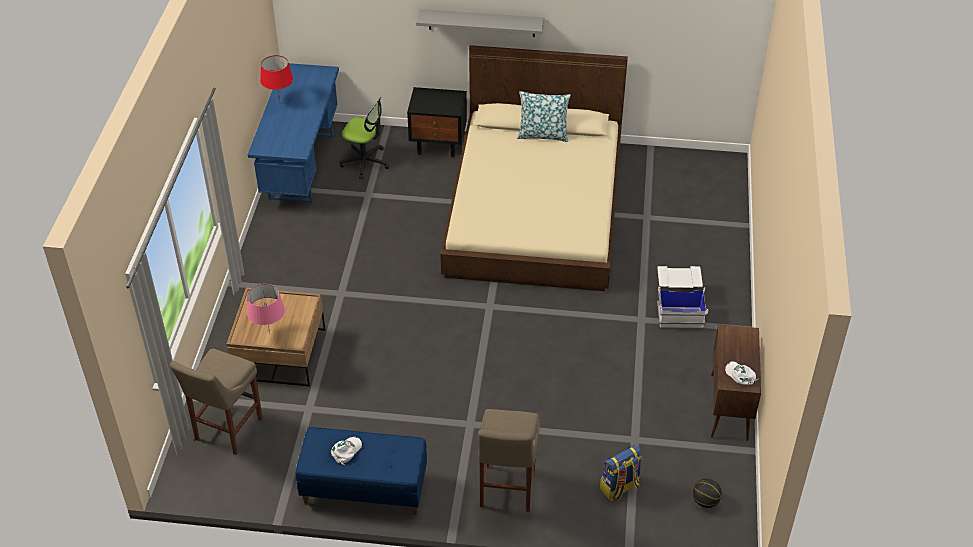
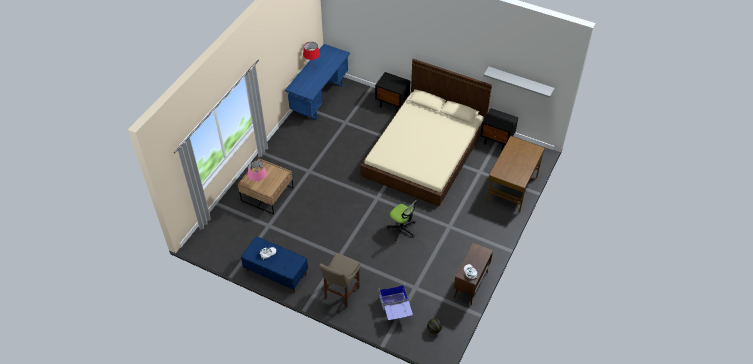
camera: 20 degrees right, 5 degrees up
beige stool [170,349,263,455] -> none
office chair [340,96,390,179] -> office chair moved to [387,200,417,241]
grey shelf [416,9,544,37] -> grey shelf moved to [484,67,555,98]
pillow [517,91,571,142] -> none
backpack [600,445,642,501] -> blue storage box [379,283,413,320]
white storage box [657,266,708,329] -> none
none -> black nightstand [480,108,519,151]
none -> brown desk [488,136,545,213]

